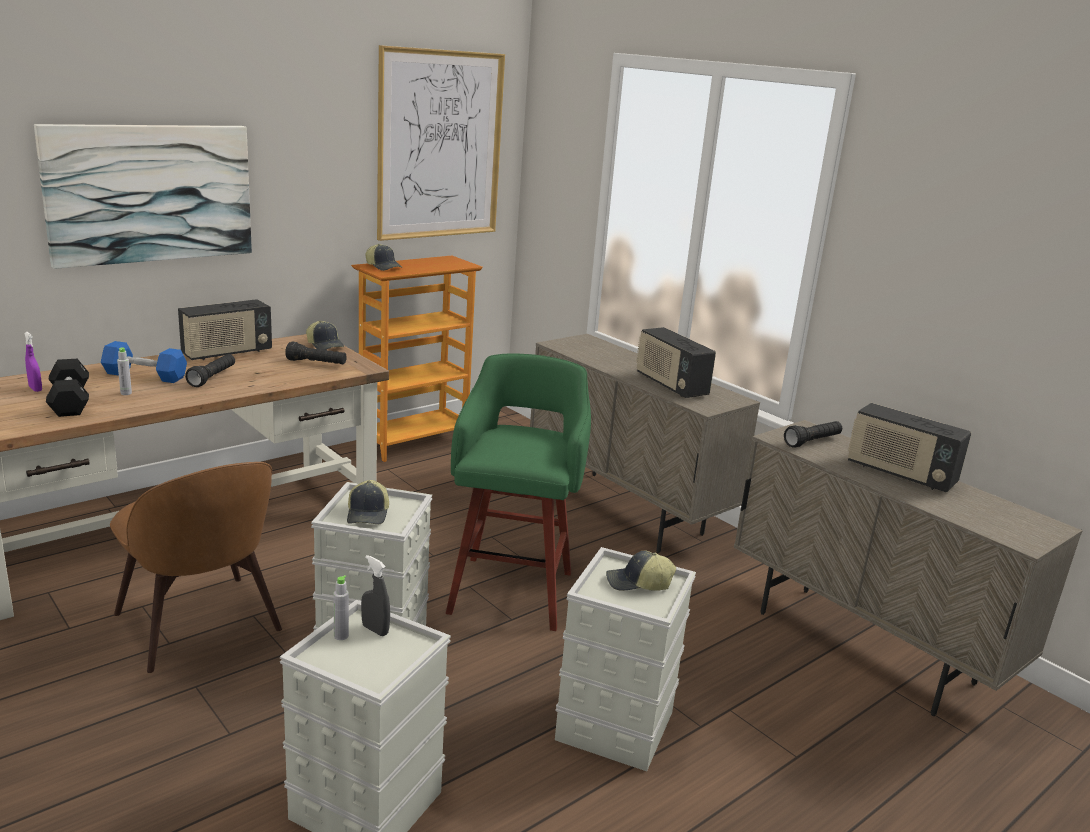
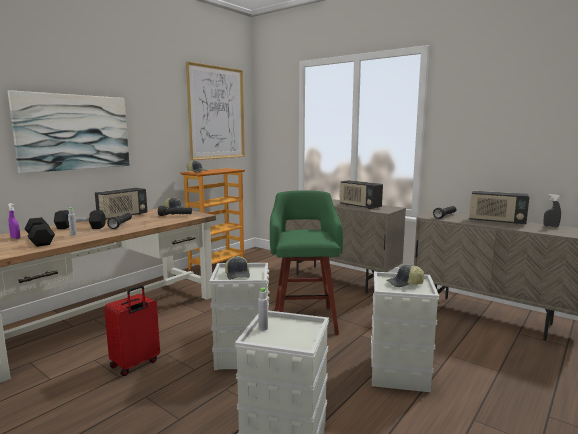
camera: 10 degrees left, 10 degrees down
blue dumbbell [101,341,187,383] -> black dumbbell [54,210,106,229]
brown chair [110,462,282,673] -> red suitcase [104,285,160,376]
grey spray bottle [361,555,390,636] -> grey spray bottle moved to [543,194,561,227]

